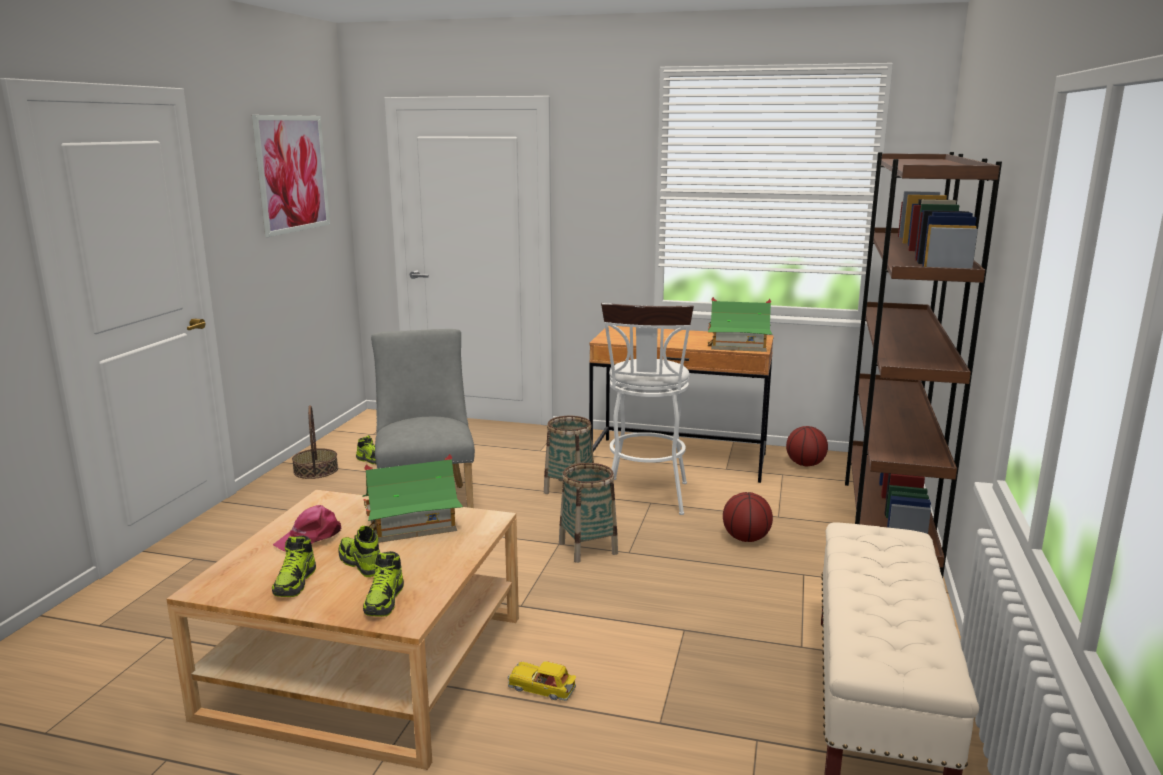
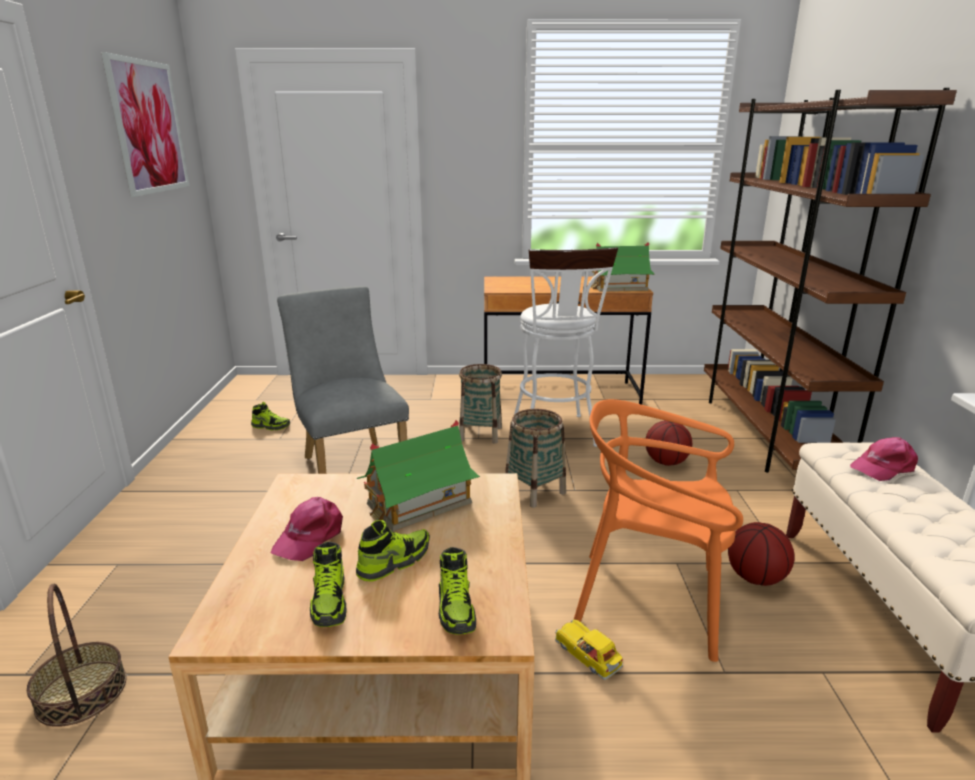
camera: 15 degrees left, 5 degrees up
basket [292,405,338,479] -> basket moved to [27,584,126,727]
shoe [339,526,380,577] -> shoe turned 105 degrees clockwise [356,520,430,582]
toy car [508,661,576,701] -> toy car turned 45 degrees clockwise [555,619,623,680]
basketball [786,426,828,466] -> basketball moved to [728,522,795,586]
none -> orange chair [574,399,743,662]
none -> pink cap [850,437,918,481]

